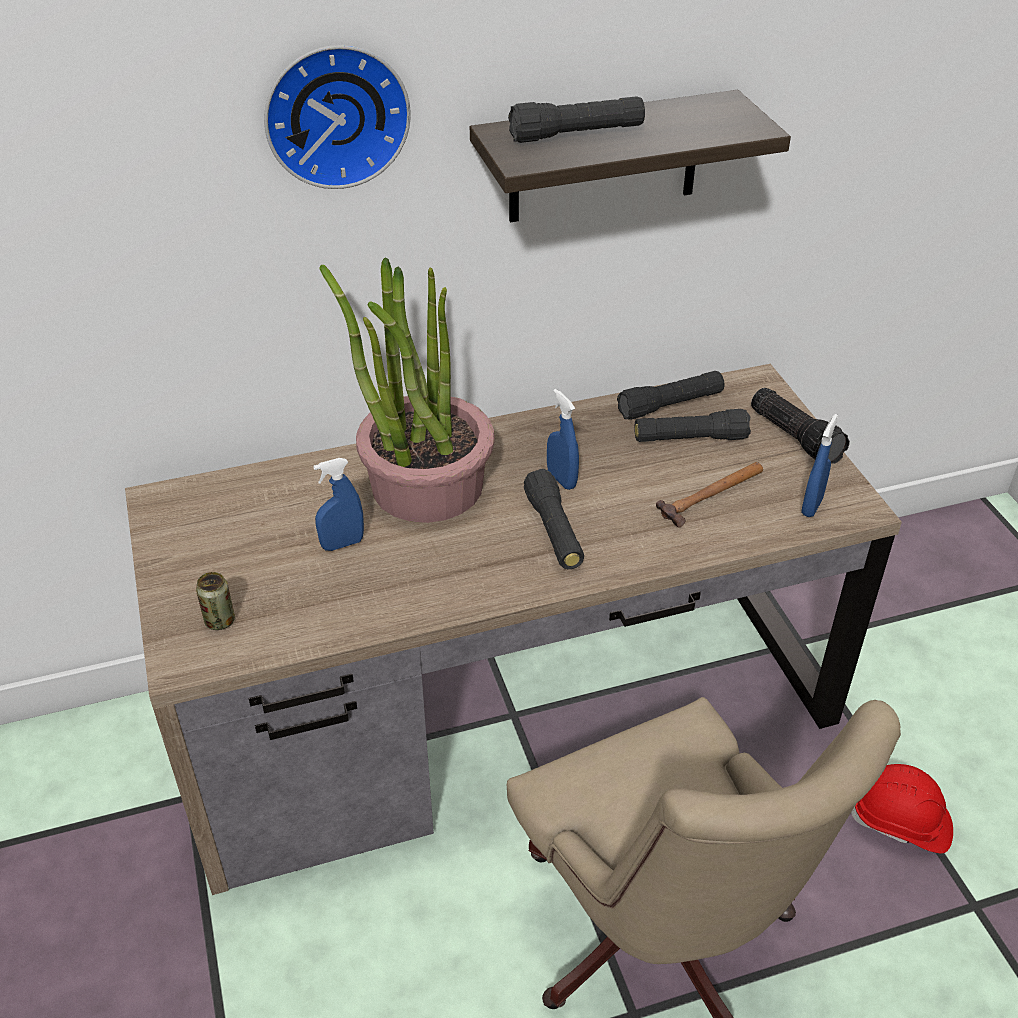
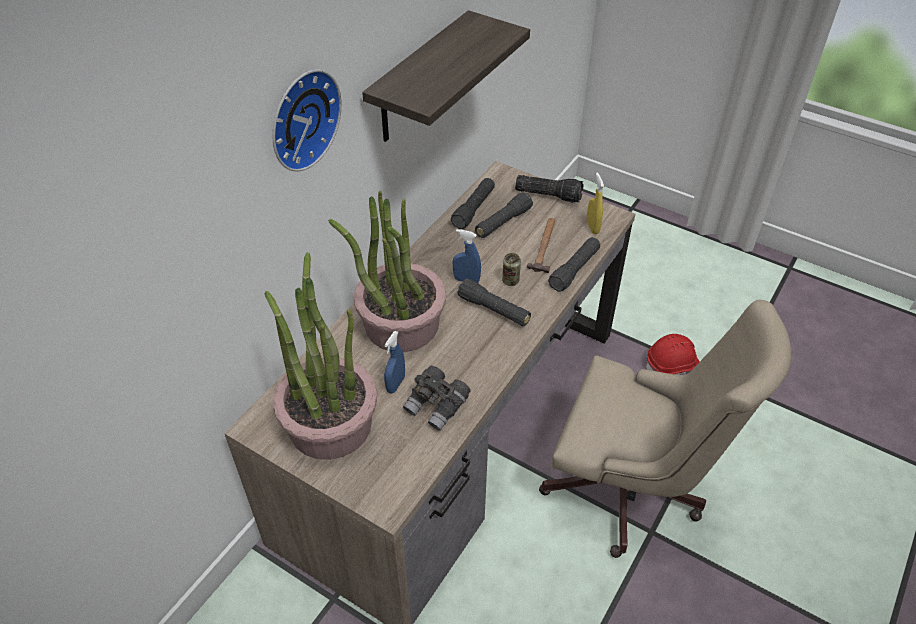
camera: 40 degrees left, 5 degrees up
can [196,572,235,630] -> can moved to [502,253,521,286]
black flashlight [508,96,645,143] -> black flashlight moved to [548,237,600,292]
blue spray bottle [801,414,838,517] -> yellow spray bottle [587,172,604,234]
none -> potted plant [264,252,377,460]
none -> grey binoculars [403,366,471,431]

